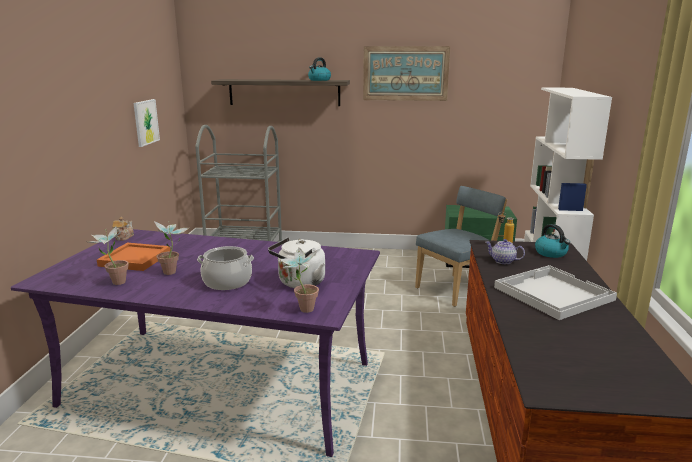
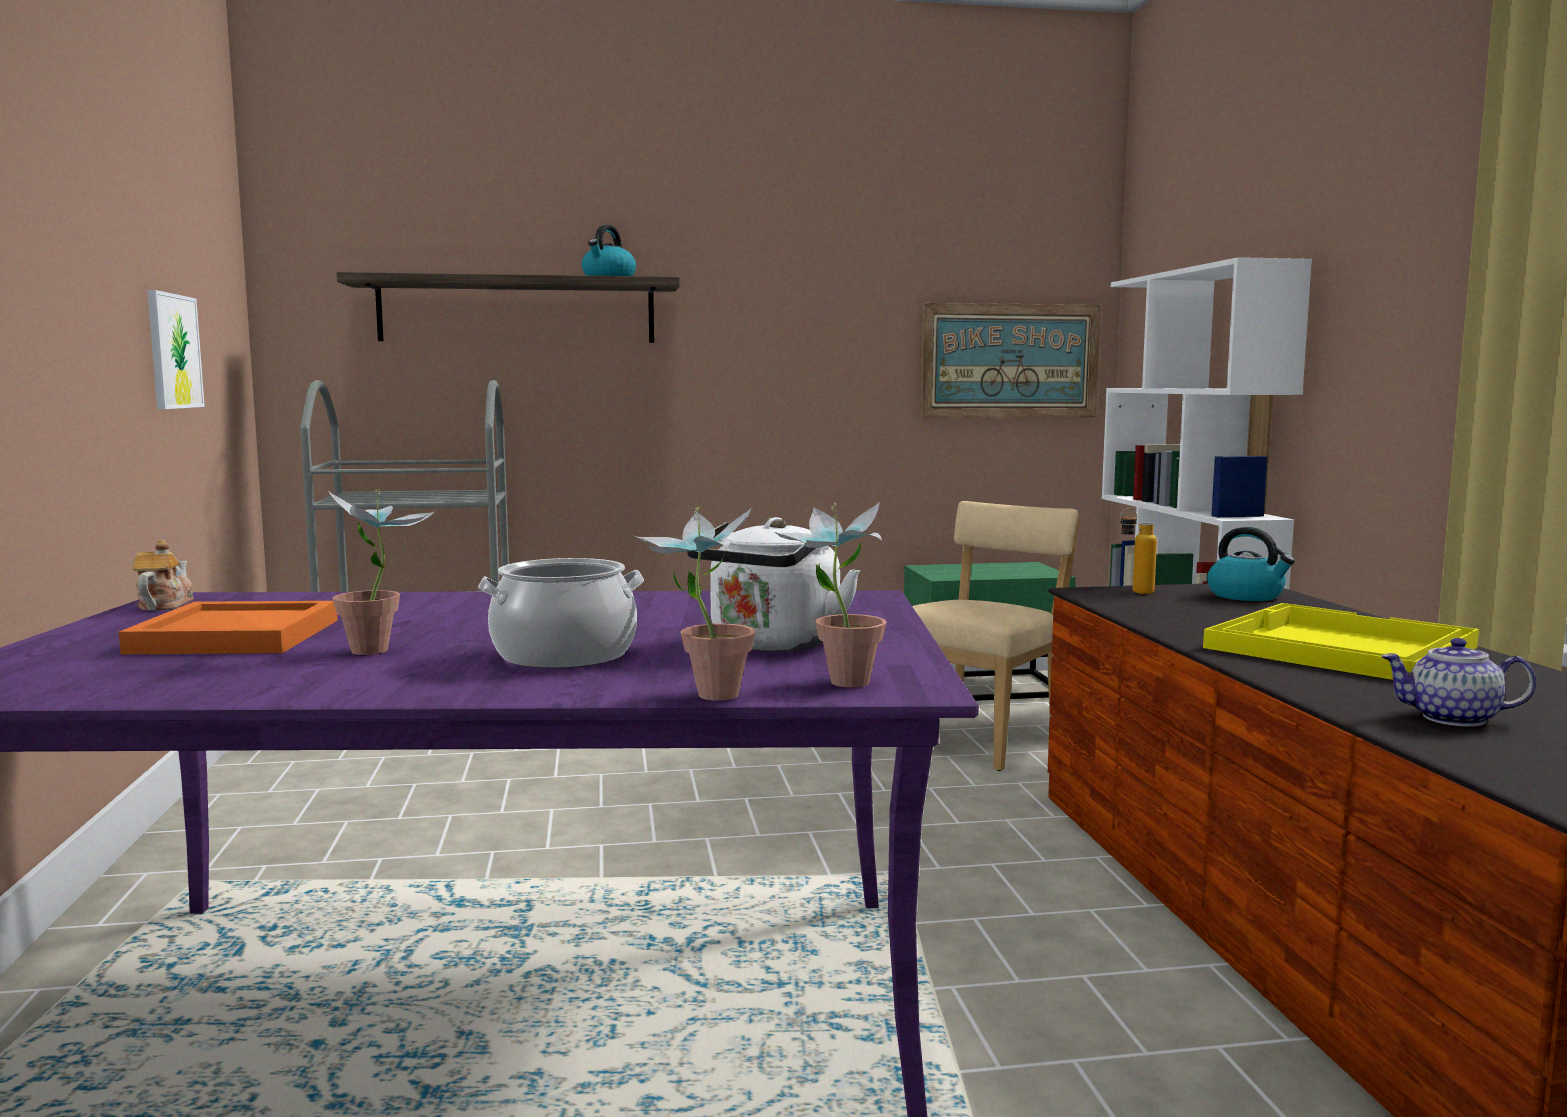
camera: 15 degrees left, 10 degrees down
potted plant [86,226,129,285] -> potted plant moved to [635,507,756,701]
picture [363,46,450,101] -> picture moved to [921,303,1101,419]
blue chair [415,186,507,307] -> beige chair [912,501,1080,771]
teapot [485,239,525,264] -> teapot moved to [1381,638,1536,727]
white tray [494,265,617,320] -> yellow tray [1203,603,1479,680]

